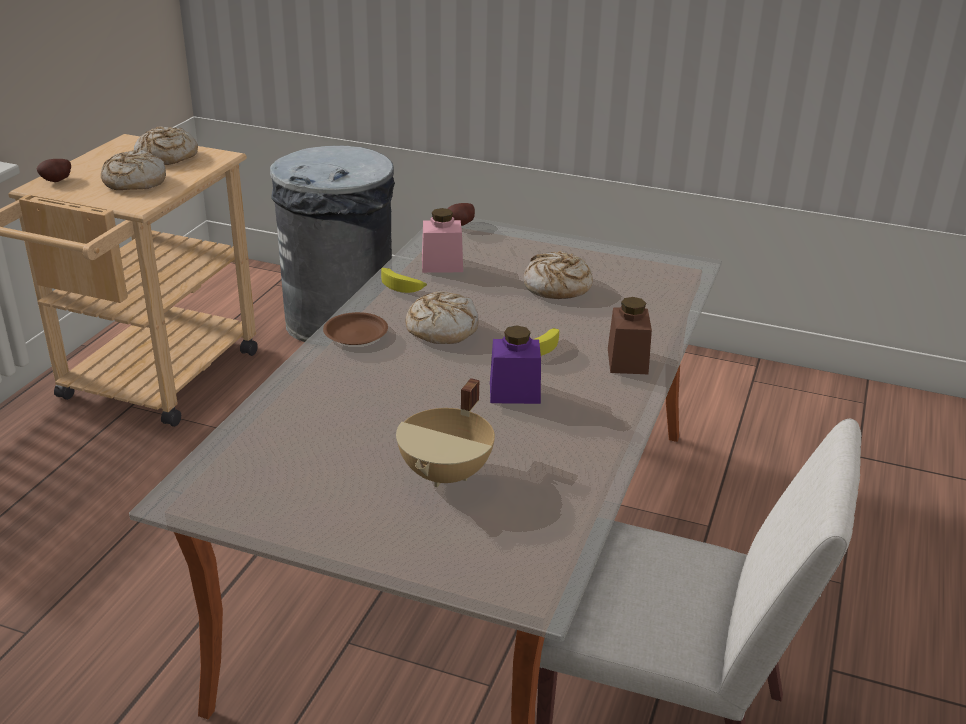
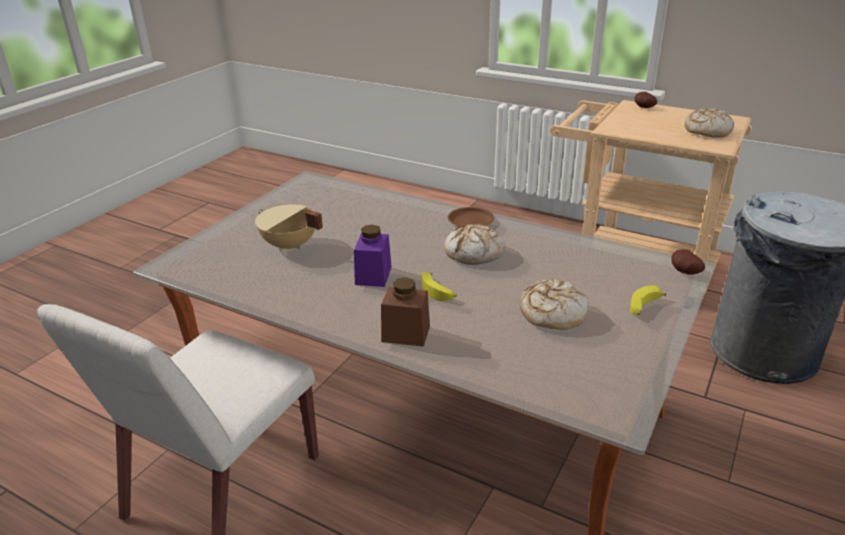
camera: 100 degrees right, 0 degrees up
bread [101,150,166,190] -> none
banana [381,268,427,293] -> banana moved to [630,285,666,315]
pink jar [422,208,463,273] -> none

